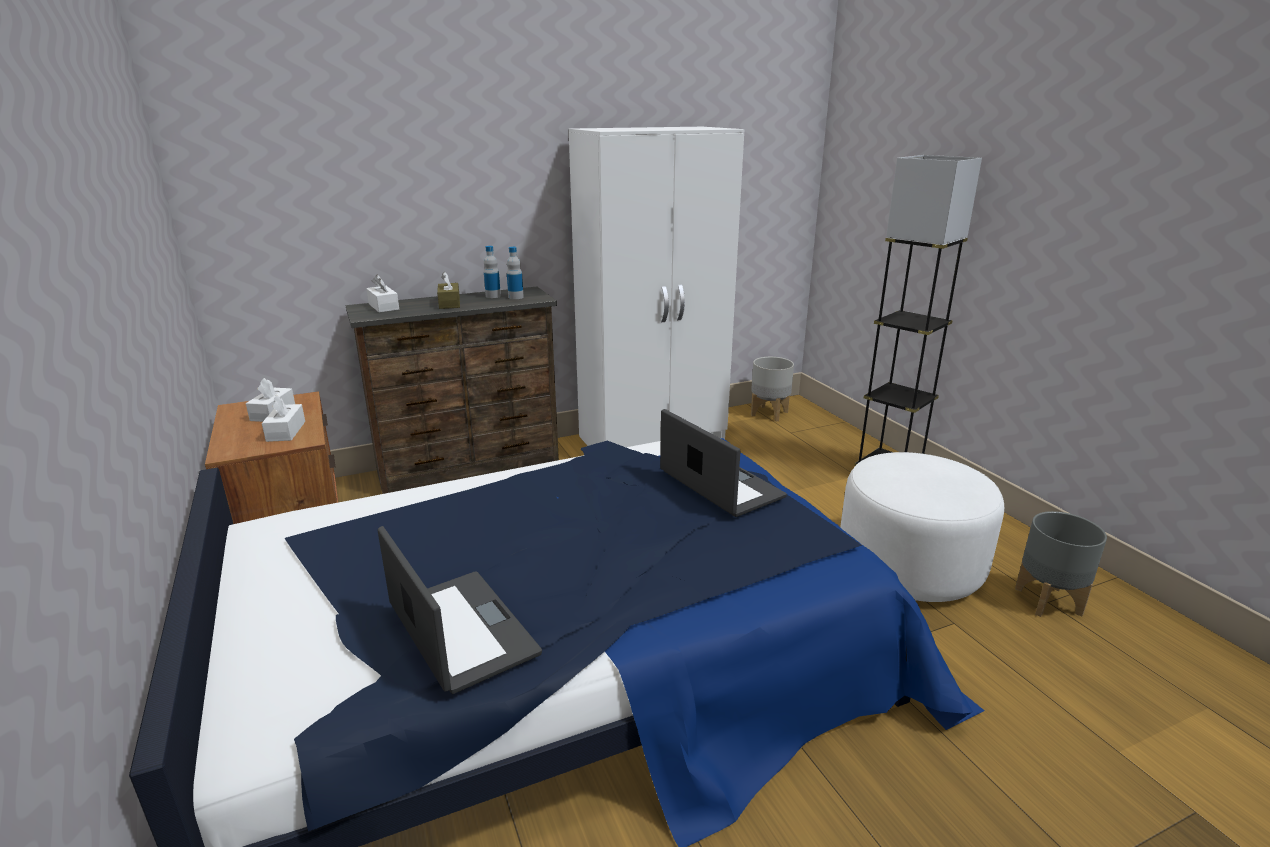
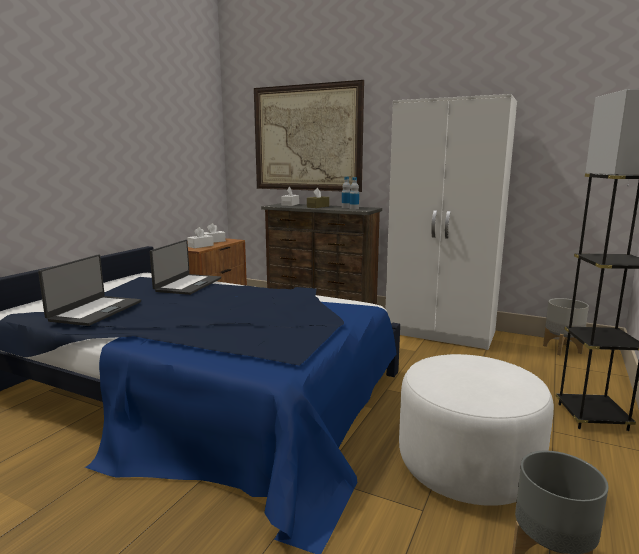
camera: 50 degrees right, 10 degrees down
laptop [660,409,787,517] -> laptop moved to [149,240,221,295]
none -> picture [254,80,364,192]

